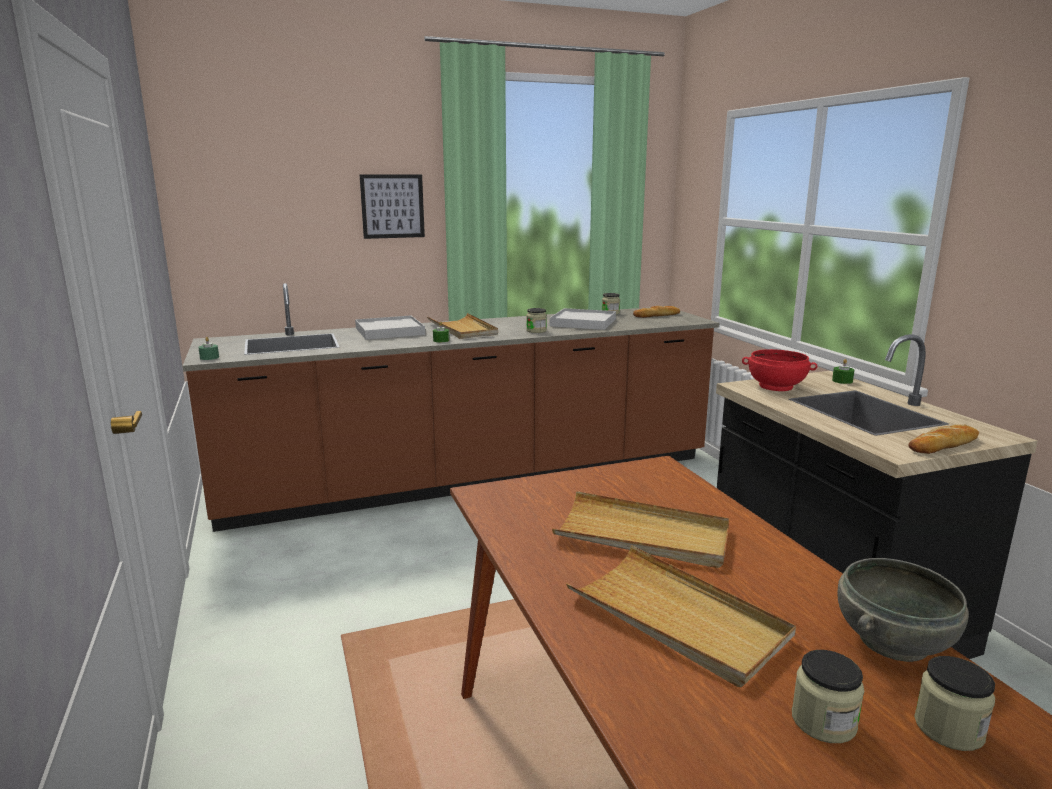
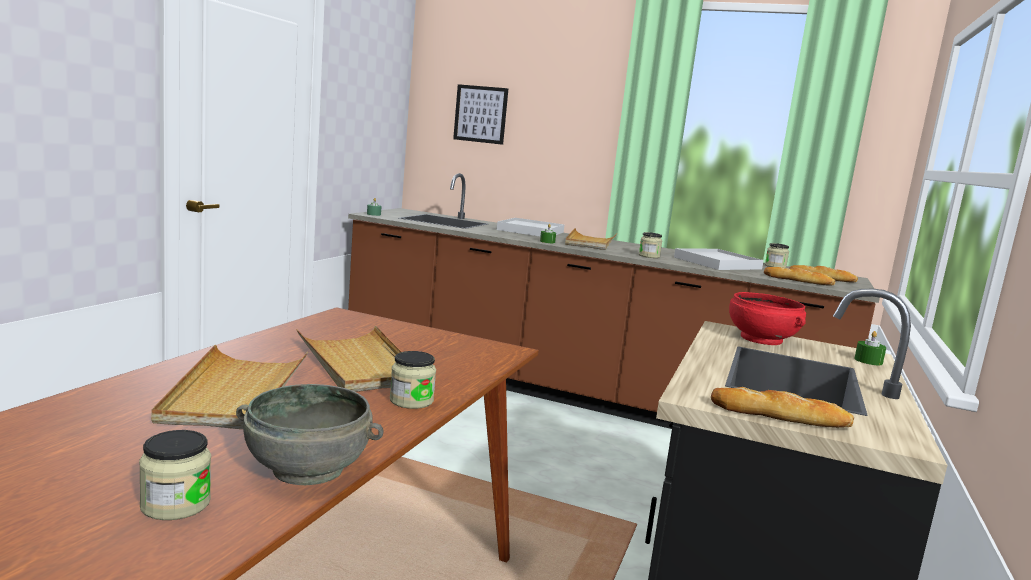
camera: 40 degrees right, 5 degrees down
picture [360,174,425,239] -> picture moved to [453,84,508,145]
jar [792,650,864,743] -> jar moved to [390,351,436,409]
none -> bread [764,267,836,285]

